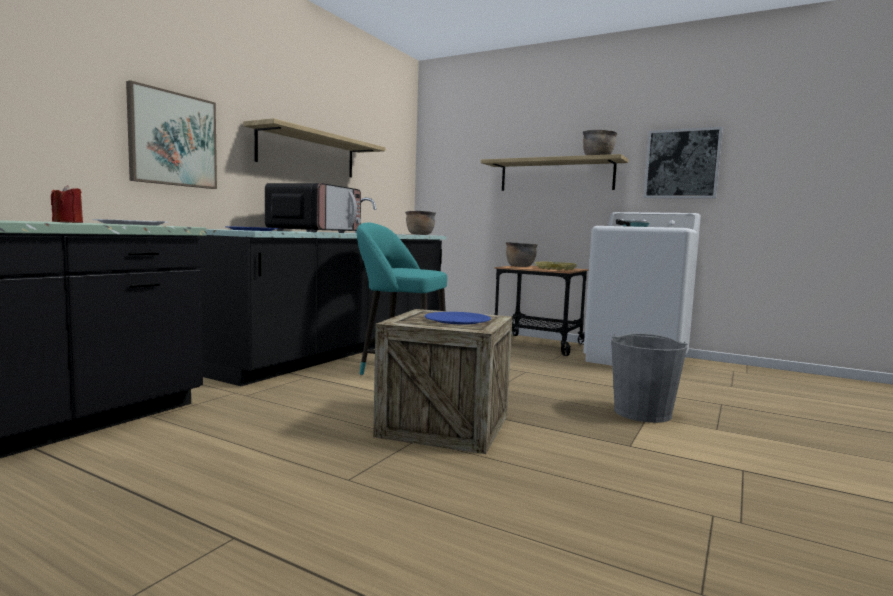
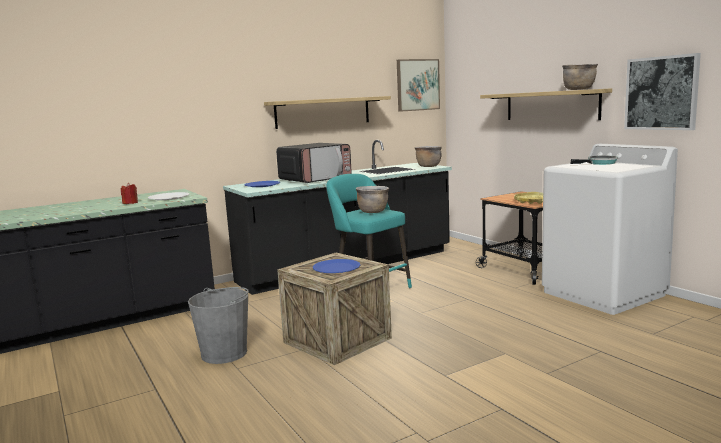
camera: 30 degrees right, 5 degrees up
picture [126,80,217,189] -> picture moved to [397,59,440,112]
brown cooking pot [506,242,538,267] -> brown cooking pot moved to [356,186,389,213]
grey bucket [611,334,687,423] -> grey bucket moved to [188,287,249,364]

